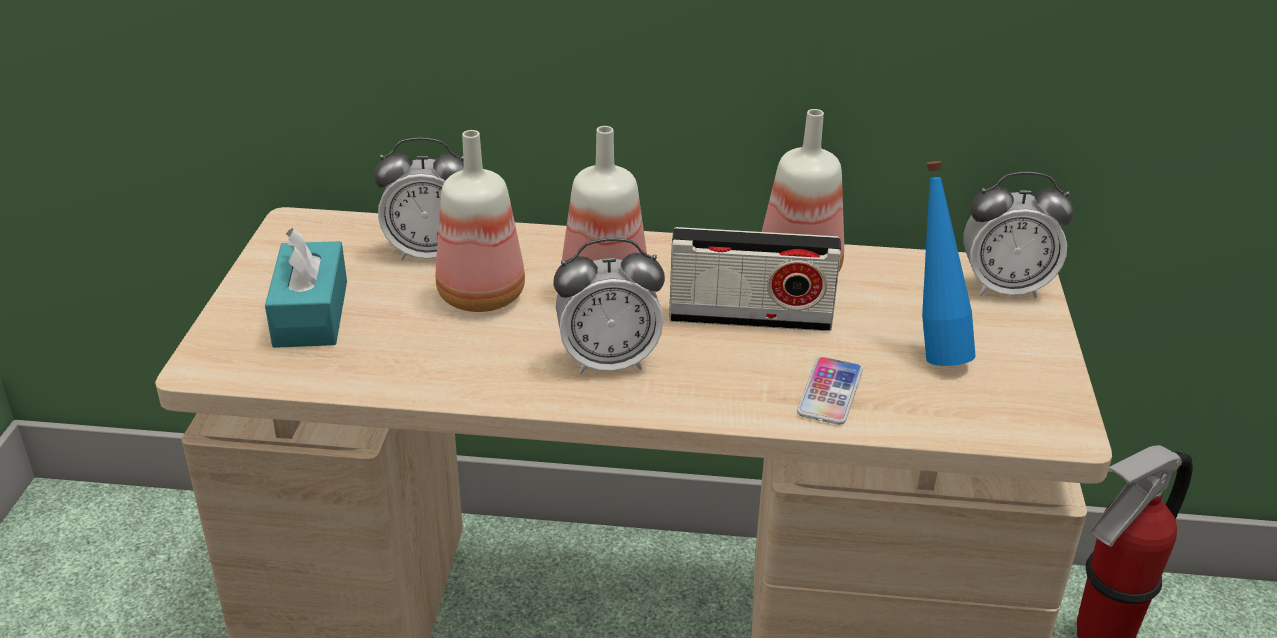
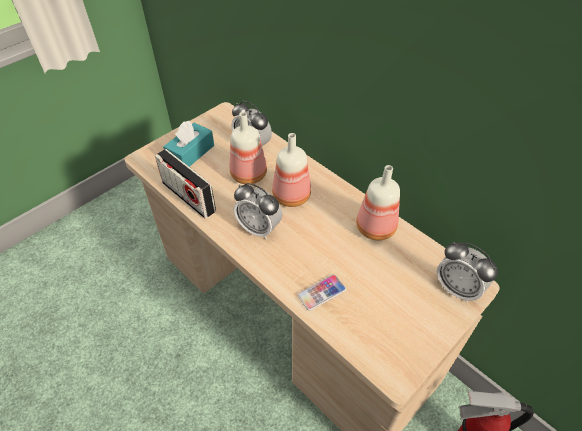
camera: 40 degrees right, 15 degrees up
radio [669,227,841,331] -> radio moved to [155,149,216,219]
blue bottle [922,161,976,366] -> none

